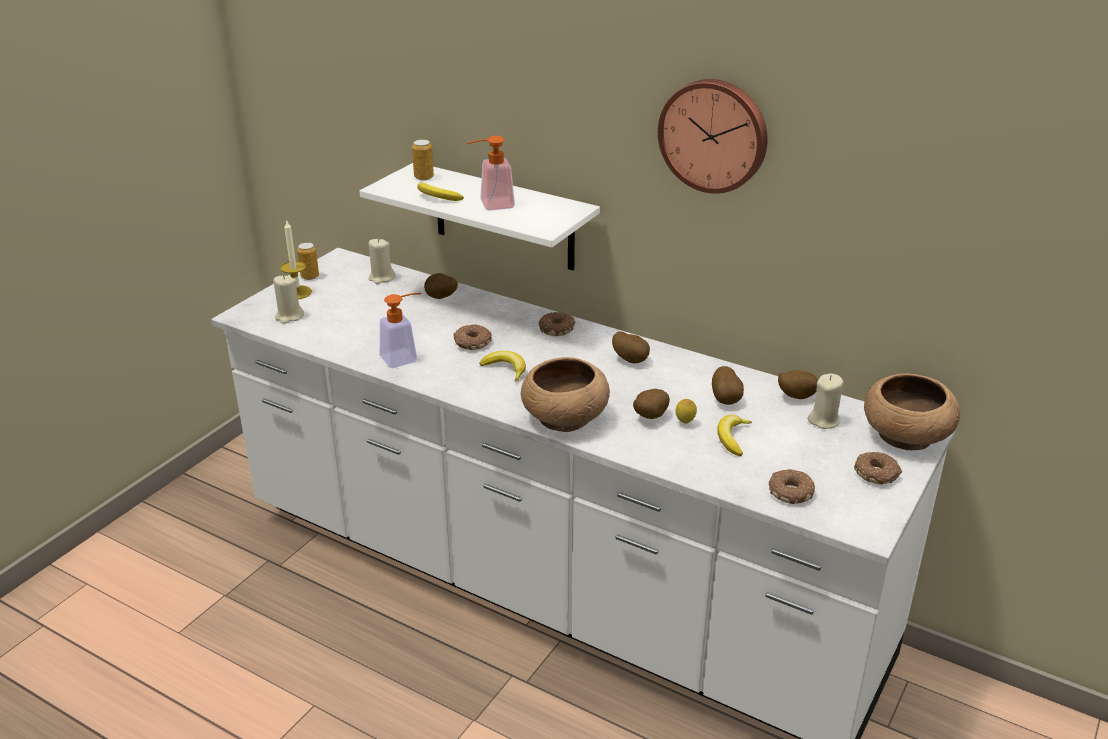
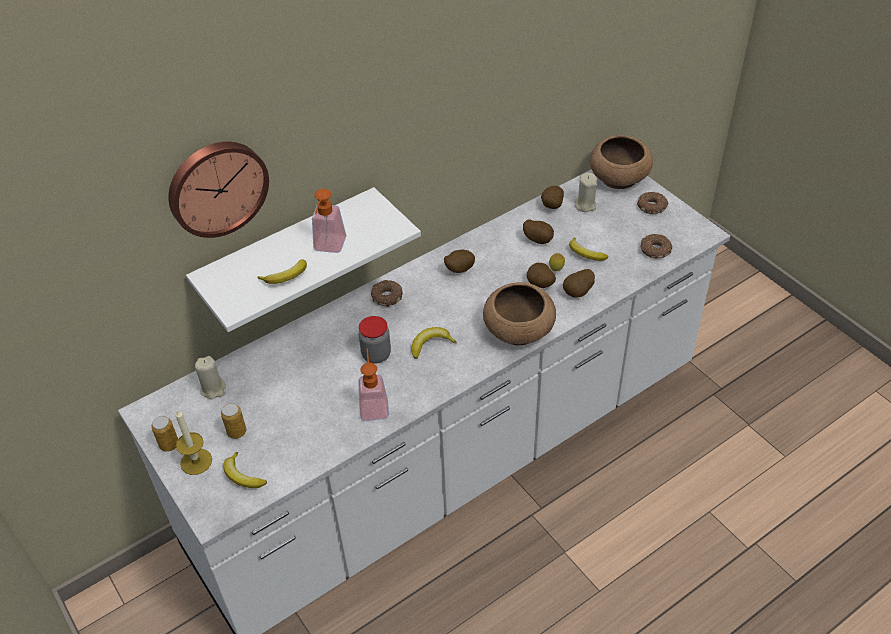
camera: 65 degrees left, 15 degrees up
beige candle [273,275,304,324] -> banana [223,452,267,488]
can [412,139,434,180] -> can moved to [221,403,246,439]
potato [424,273,458,299] -> potato moved to [563,269,595,298]
donut [454,324,492,350] -> jar [358,316,391,363]
wall clock [658,79,768,194] -> wall clock moved to [168,142,269,238]

